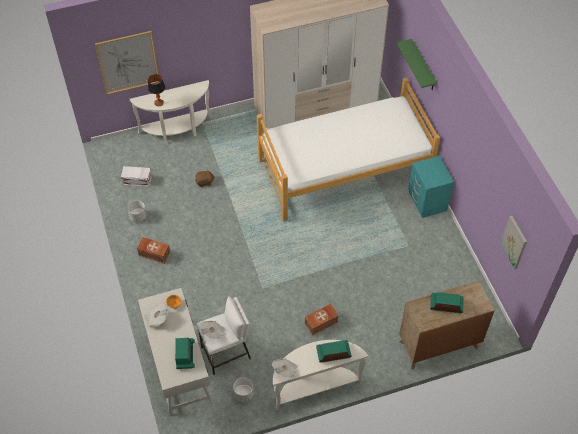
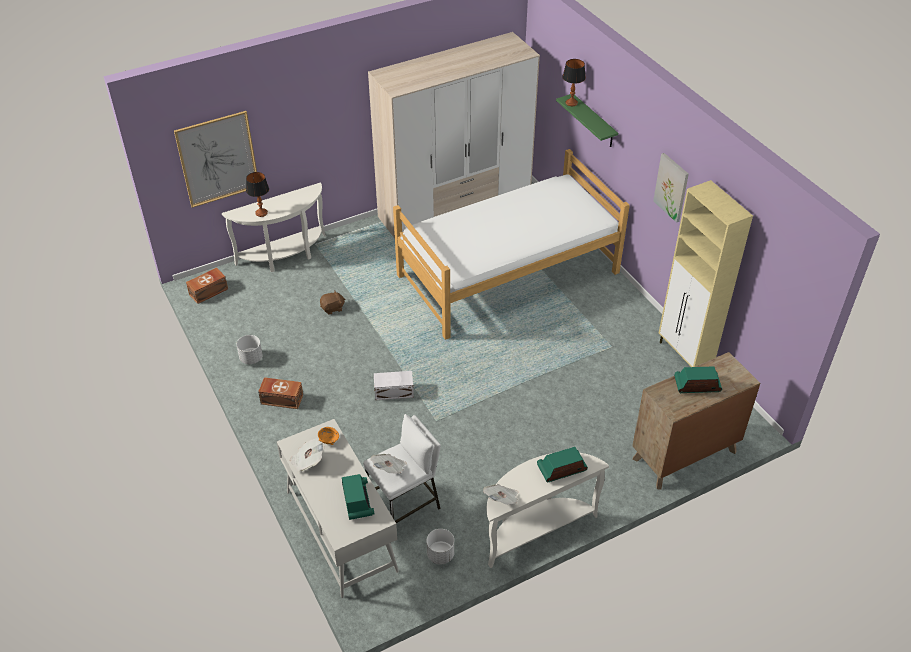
camera: 10 degrees left, 10 degrees down
white storage box [121,166,152,187] -> white storage box moved to [374,371,414,400]
brown storage box [305,304,338,335] -> brown storage box moved to [186,268,228,304]
turquoise nightstand [408,156,454,218] -> none
picture [500,216,527,269] -> picture moved to [653,153,689,223]
none -> table lamp [562,59,586,106]
none -> beige cabinet [659,180,753,367]

